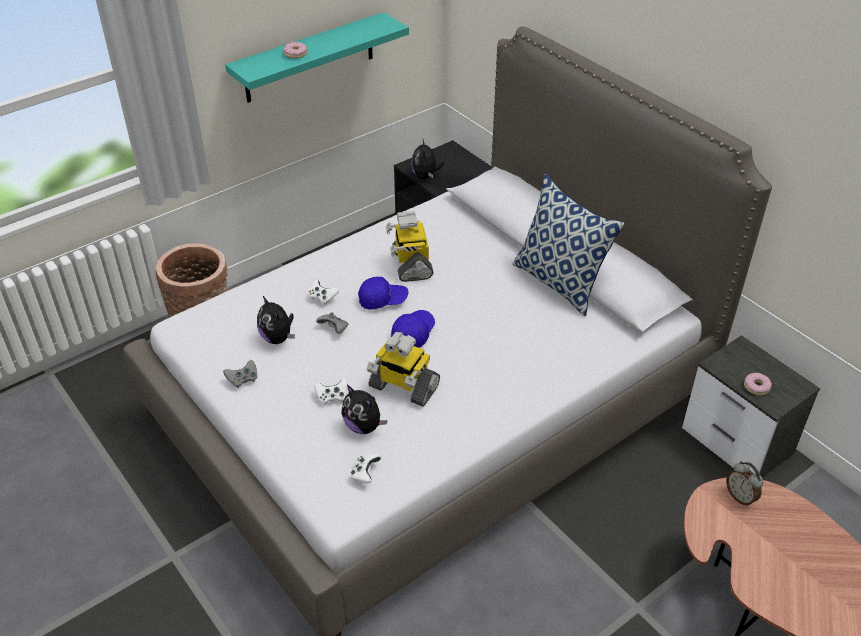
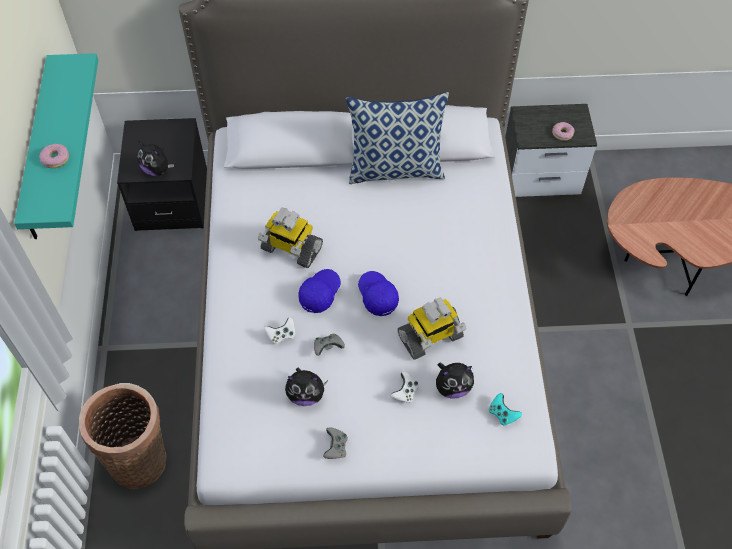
camera: 55 degrees left, 15 degrees up
white game controller [350,454,381,483] -> turquoise game controller [489,393,522,426]
alarm clock [726,461,763,506] -> none

